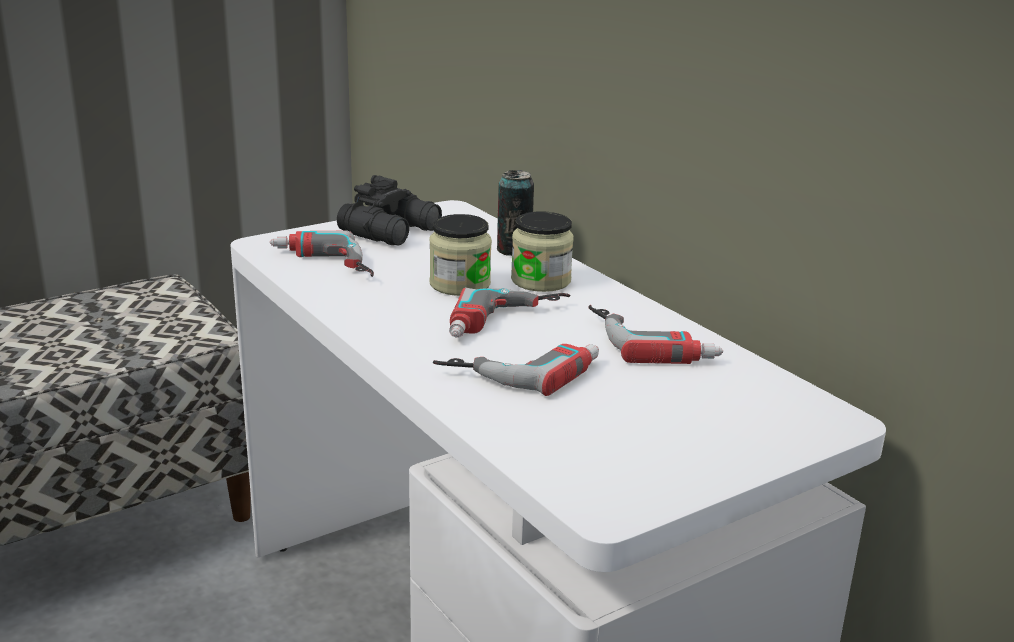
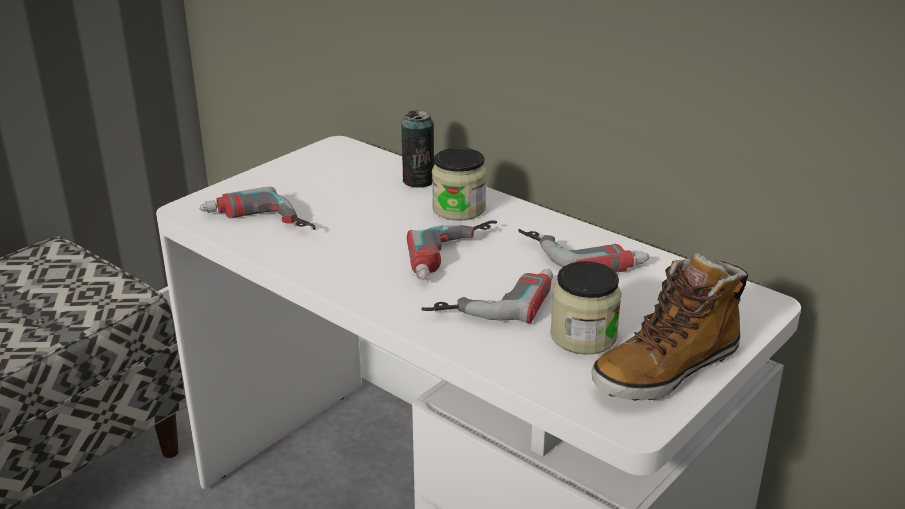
camera: 15 degrees left, 5 degrees up
black binoculars [337,175,442,245] -> none
jar [429,214,492,296] -> jar moved to [550,261,622,354]
none -> boot [591,253,748,401]

